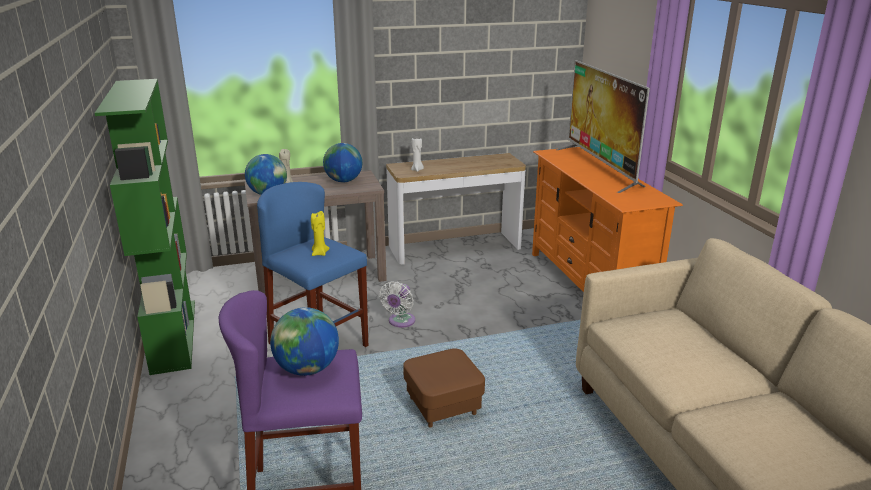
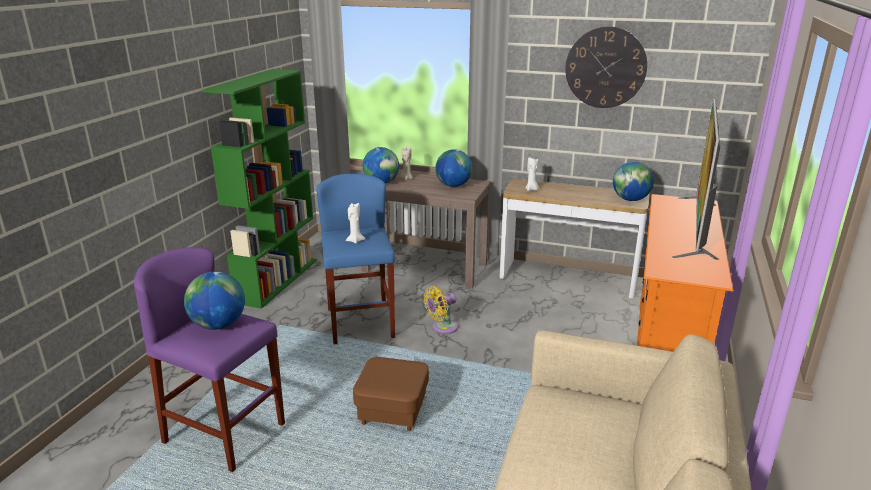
camera: 35 degrees right, 0 degrees up
yellow candle [311,211,329,256] -> white candle [346,203,365,244]
white fan [379,281,415,328] -> yellow fan [424,286,458,334]
none -> wall clock [565,26,647,108]
none -> globe [613,161,654,201]

